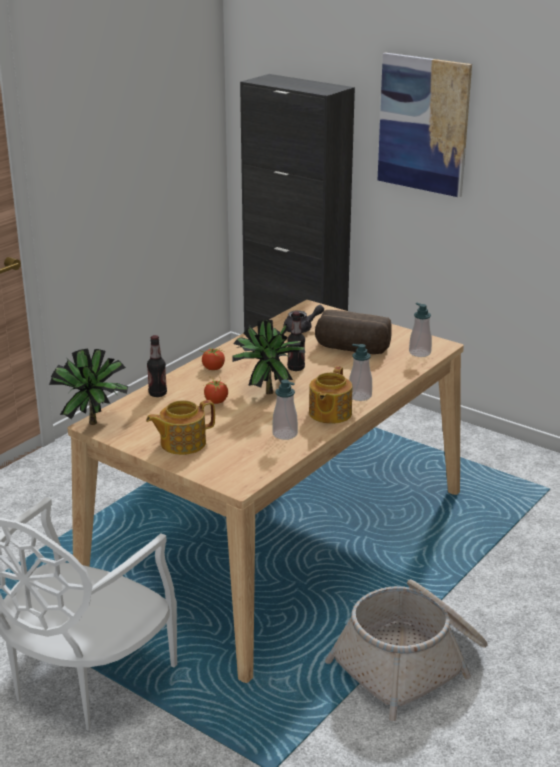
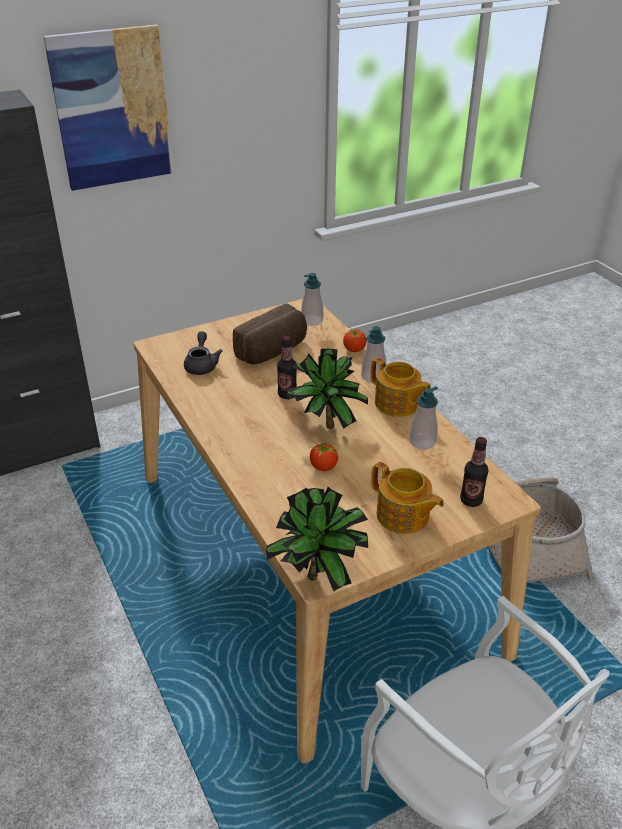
camera: 65 degrees left, 10 degrees up
teapot [146,400,215,455] -> teapot turned 45 degrees counterclockwise [371,462,444,534]
bottle [147,335,167,397] -> bottle moved to [460,437,488,507]
tomato [200,348,225,370] -> tomato moved to [343,328,367,352]

